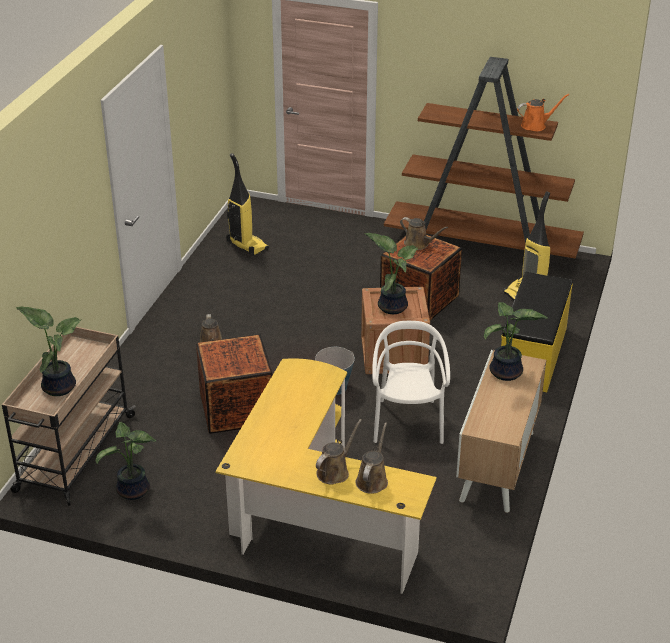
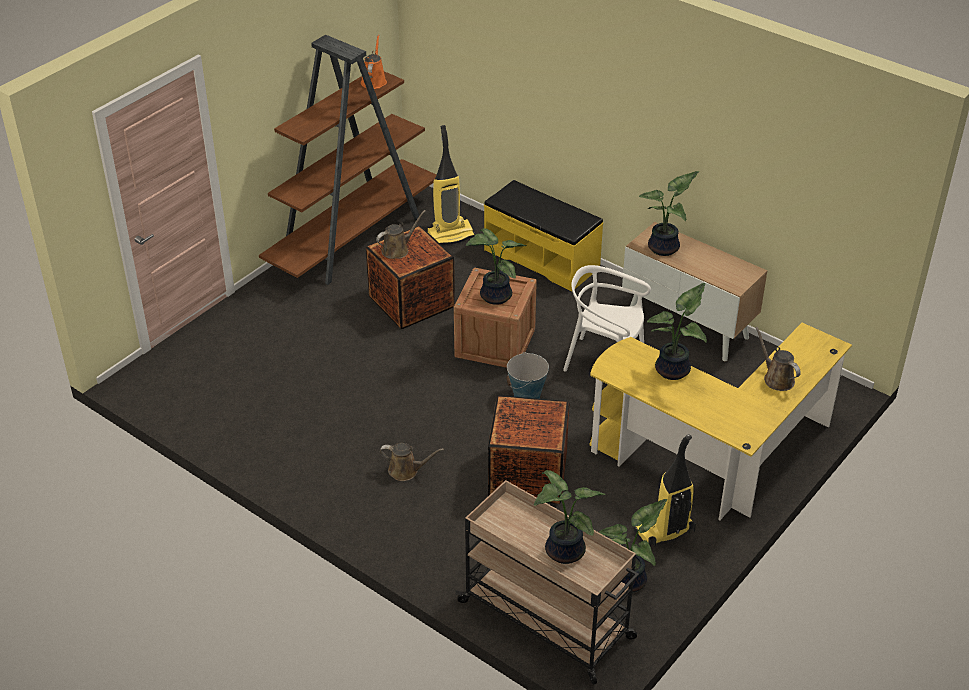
camera: 70 degrees left, 5 degrees up
vacuum cleaner [226,153,269,256] -> vacuum cleaner moved to [633,434,696,547]
brown watering can [355,422,388,494] -> none
none -> potted plant [647,283,707,380]

